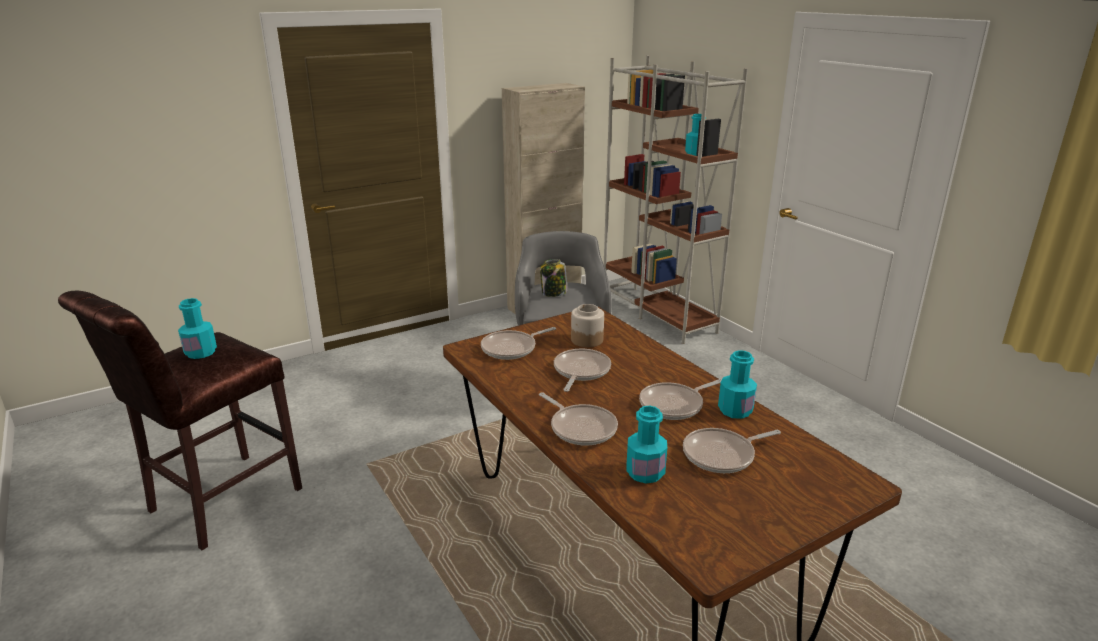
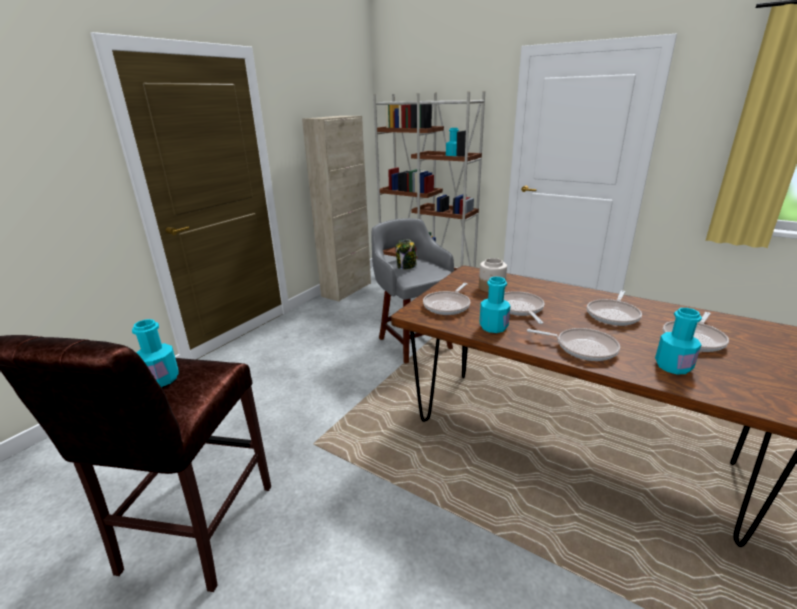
camera: 25 degrees left, 0 degrees up
turquoise bottle [718,350,757,419] -> turquoise bottle moved to [479,277,511,333]

